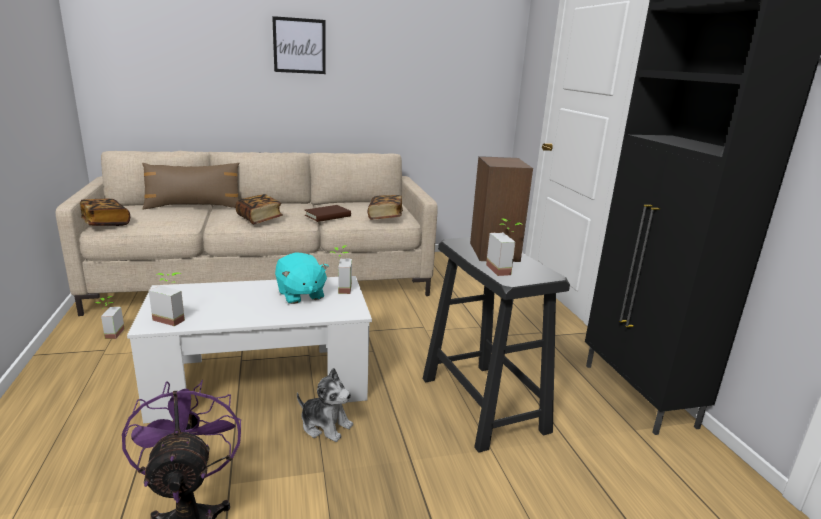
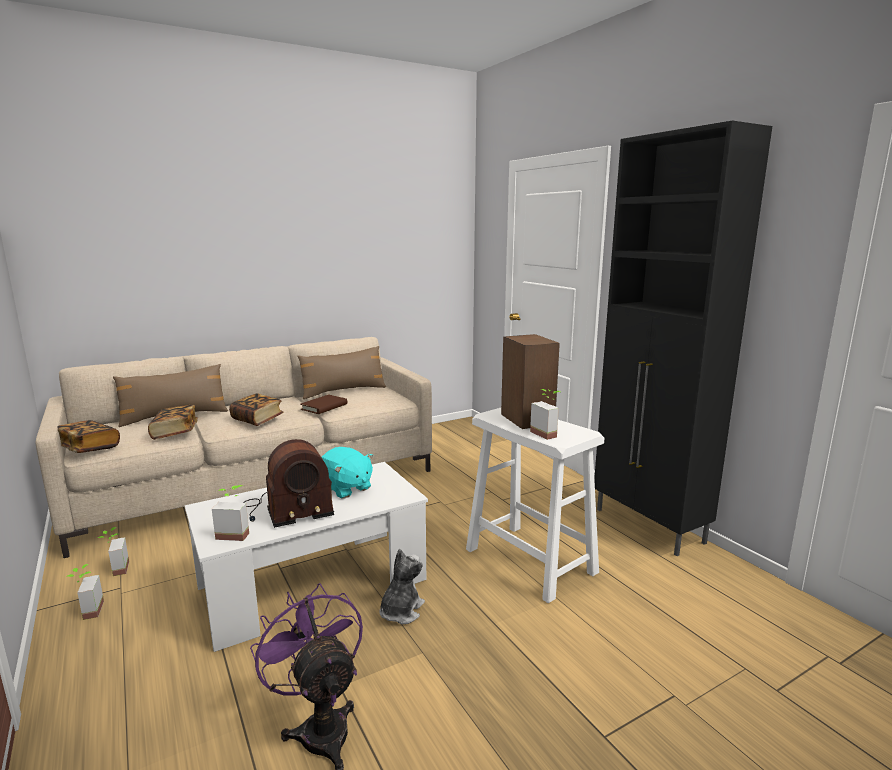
camera: 15 degrees left, 5 degrees down
picture [272,16,326,74] -> none
plush toy [297,368,353,442] -> plush toy turned 75 degrees counterclockwise [380,549,425,624]
potted plant [331,245,352,294] -> potted plant moved to [66,564,104,620]
book [368,195,403,220] -> book moved to [148,405,198,440]
black stool [423,237,570,453] -> white stool [466,408,604,603]
none -> radio [243,439,334,528]
none -> brown pillow [297,346,386,399]

